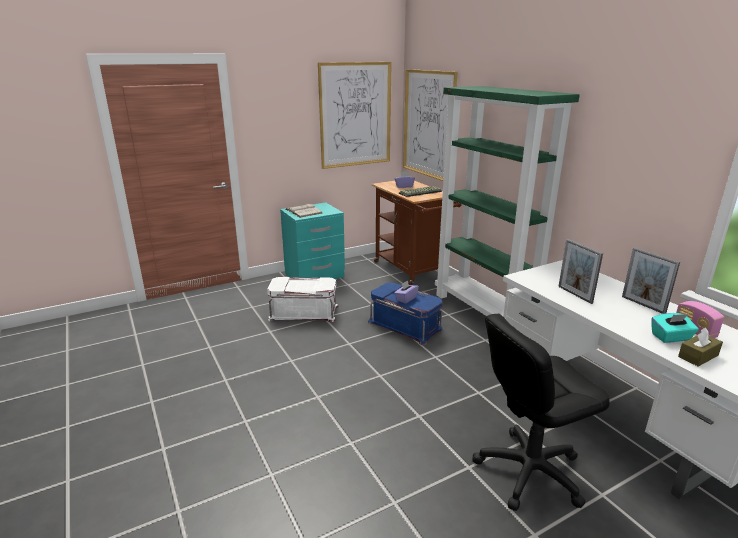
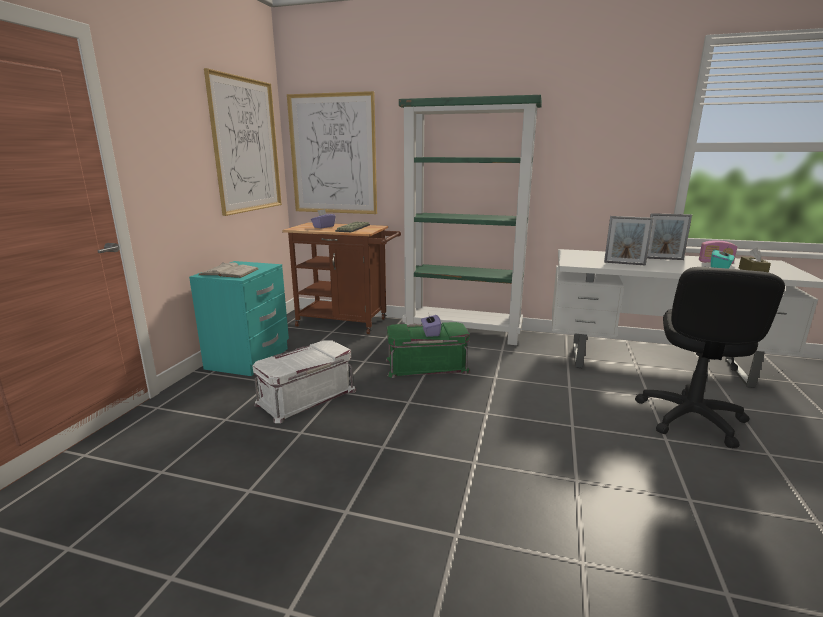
camera: 45 degrees left, 5 degrees down
blue storage box [368,283,443,345] -> green storage box [386,322,470,378]

